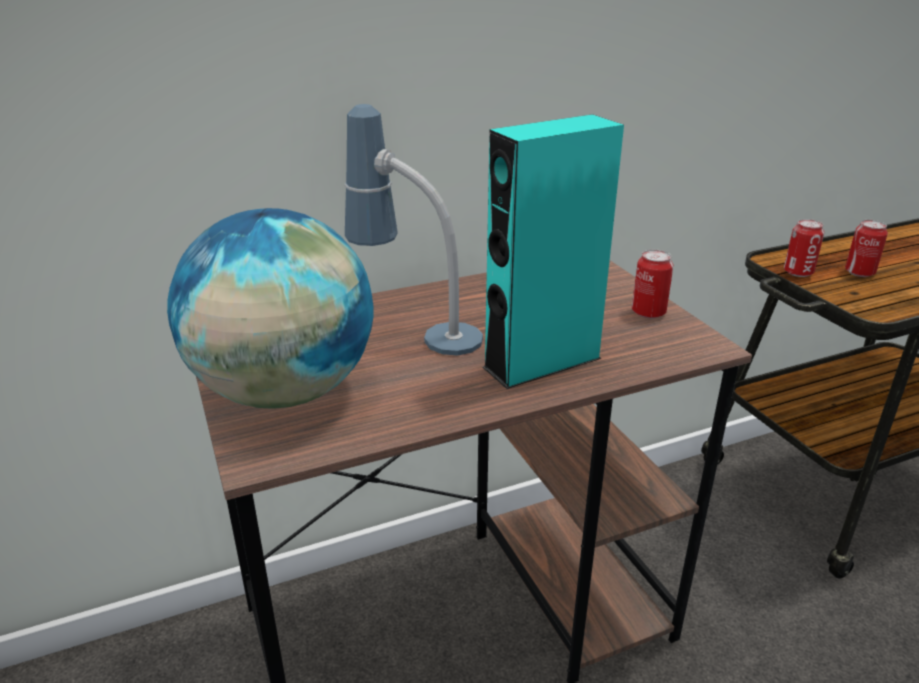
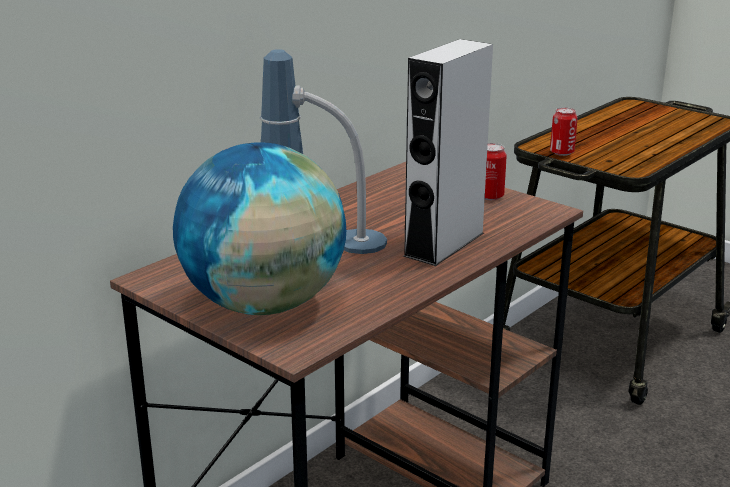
camera: 25 degrees left, 5 degrees down
turquoise speaker [482,114,624,389] -> grey speaker [403,39,493,266]
can [845,220,888,277] -> none

